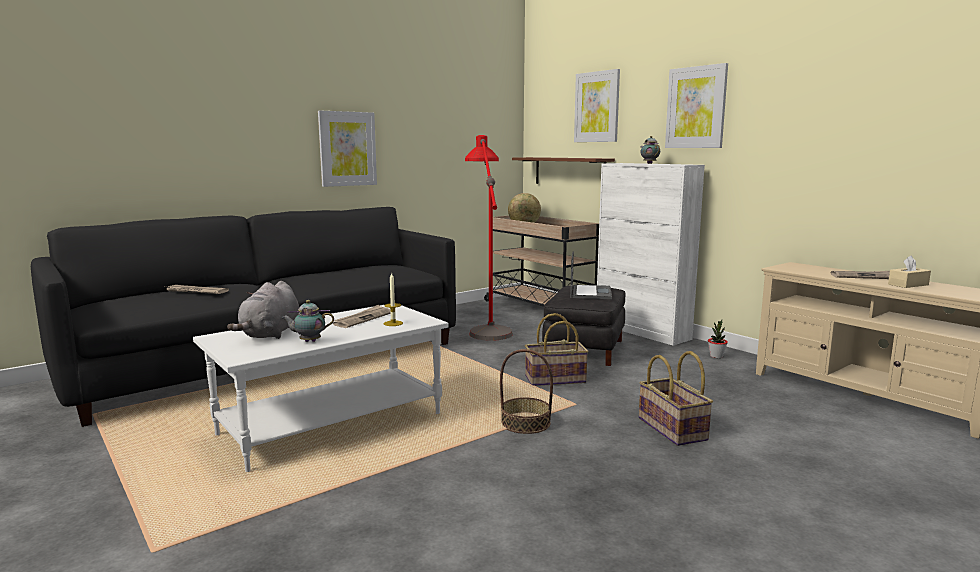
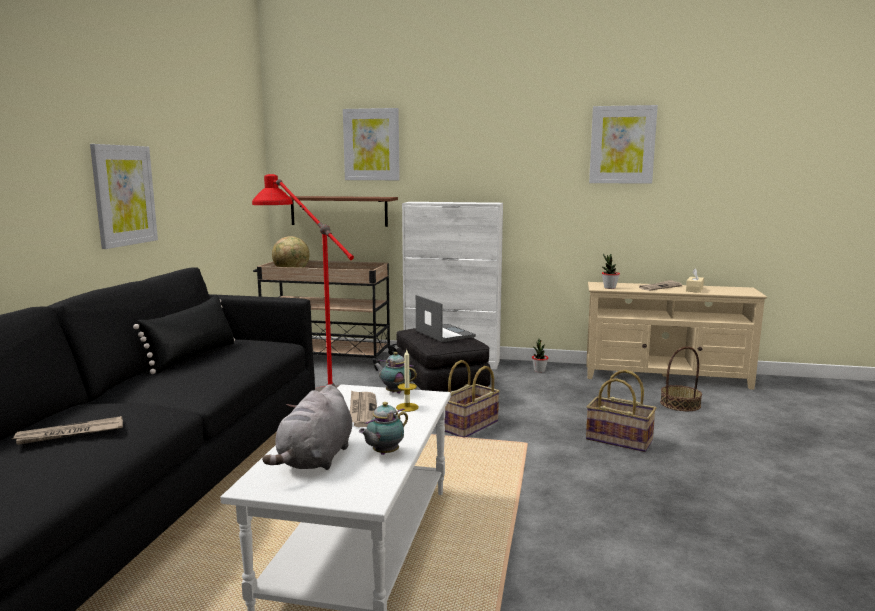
camera: 40 degrees left, 0 degrees up
grey plush toy [227,281,299,339] -> grey plush toy turned 45 degrees clockwise [262,384,352,470]
basket [500,349,553,434] -> basket moved to [660,346,702,411]
teapot [640,136,660,164] -> teapot moved to [374,352,417,394]
picture [665,63,728,148] -> picture moved to [589,105,658,184]
none -> black pillow [133,295,235,374]
none -> potted plant [602,254,620,289]

